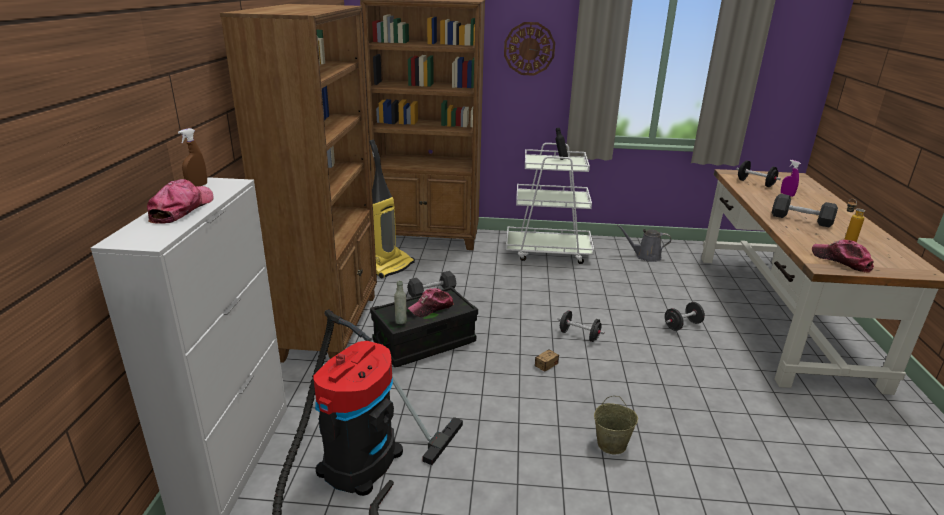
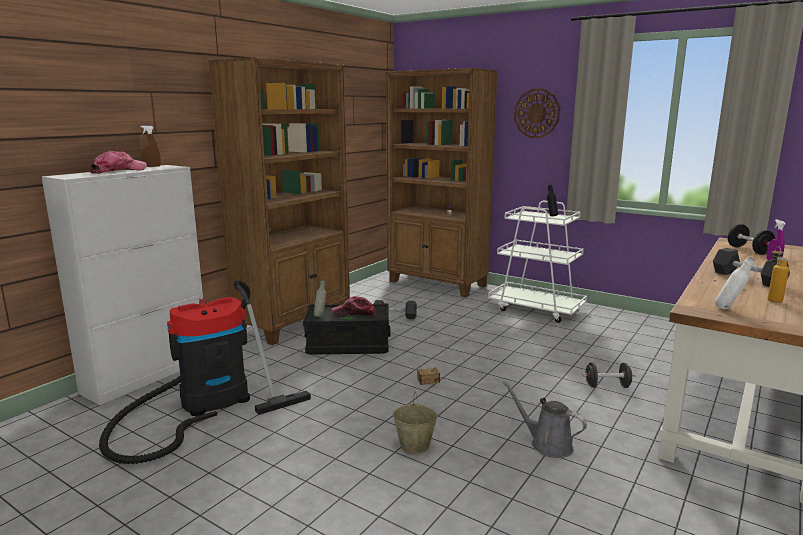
camera: 30 degrees right, 10 degrees down
vacuum cleaner [369,140,415,279] -> none
black dumbbell [557,310,604,342] -> none
grey watering can [617,224,671,262] -> grey watering can moved to [503,381,587,458]
cap [812,240,874,273] -> white bottle [715,257,754,310]

